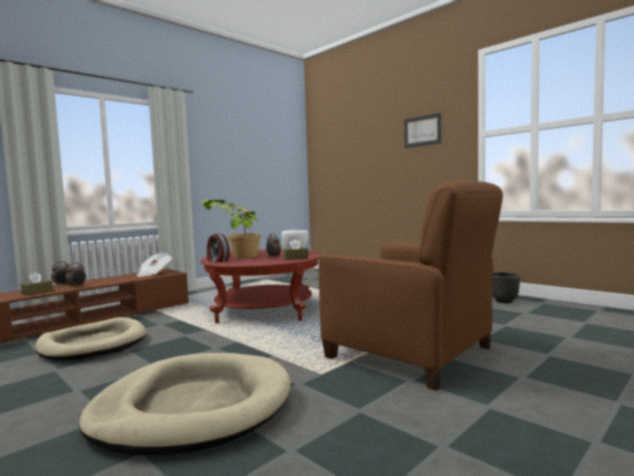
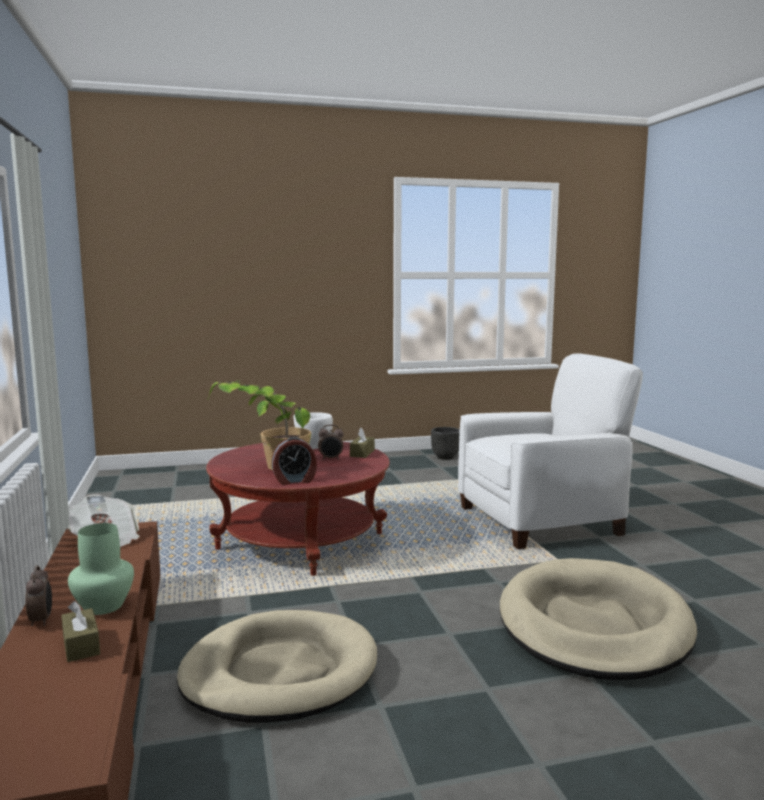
camera: 60 degrees left, 5 degrees up
alarm clock [66,263,86,288] -> green vase [68,523,134,615]
brown armchair [319,181,503,391] -> white armchair [458,353,643,549]
picture [404,113,441,148] -> none

